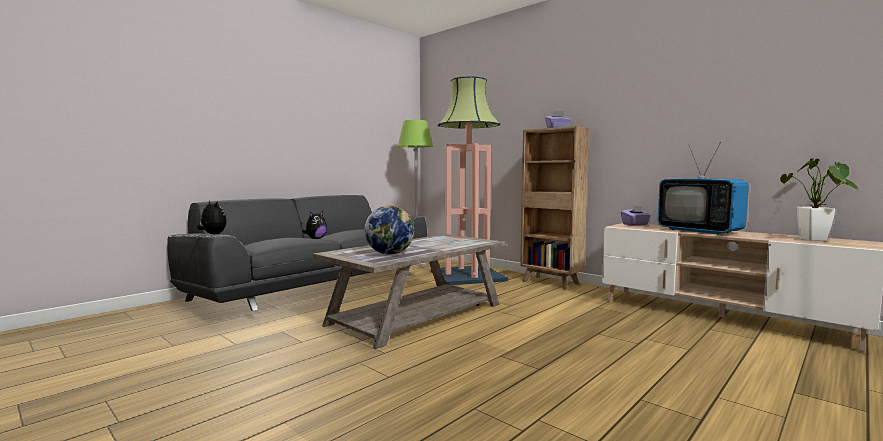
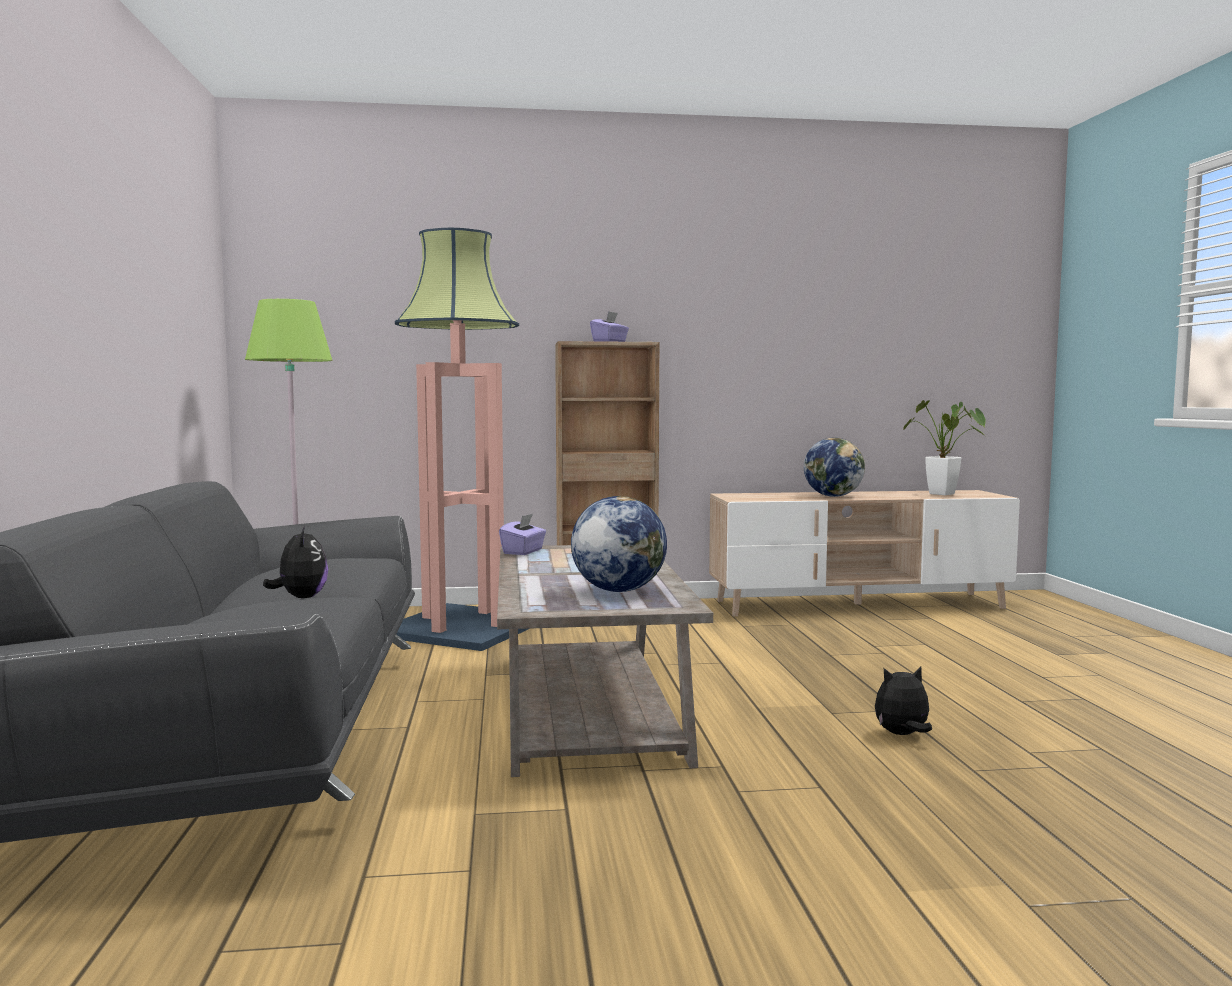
camera: 50 degrees left, 0 degrees up
plush toy [197,201,227,234] -> plush toy moved to [875,667,932,735]
purple tissue box [621,206,651,226] -> purple tissue box moved to [499,514,546,555]
television [657,142,749,235] -> globe [804,438,865,497]

